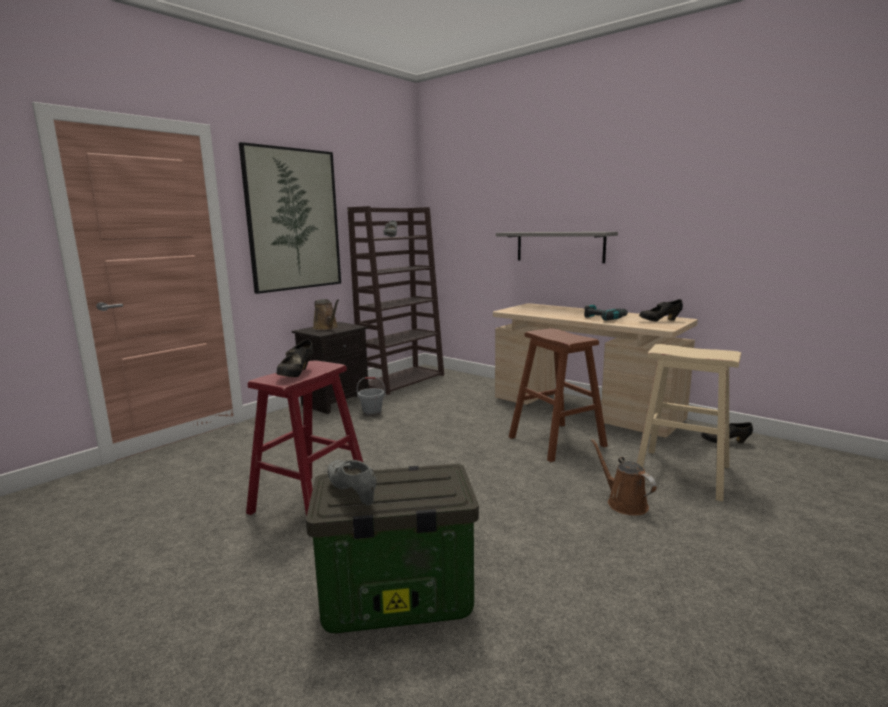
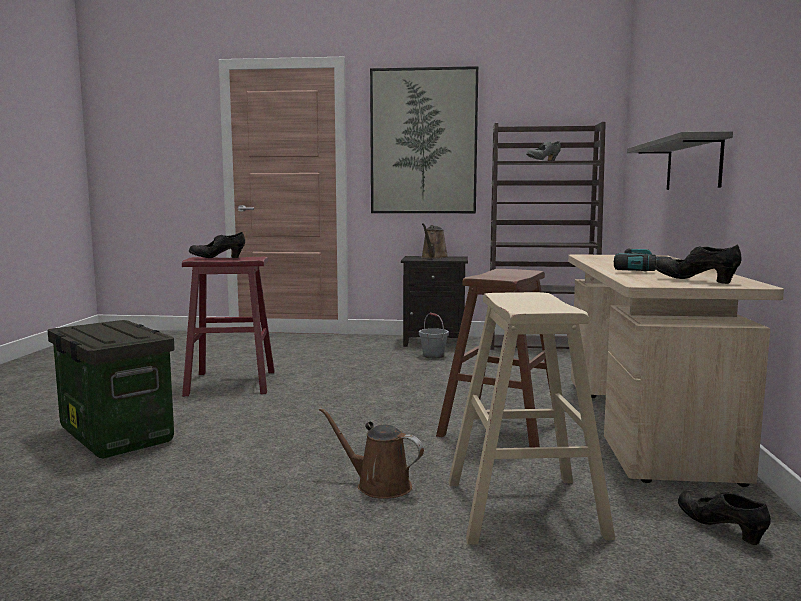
camera: 55 degrees right, 5 degrees down
grey shoe [327,459,376,505] -> none
brown watering can [591,439,657,515] -> brown watering can turned 90 degrees counterclockwise [319,408,424,499]

